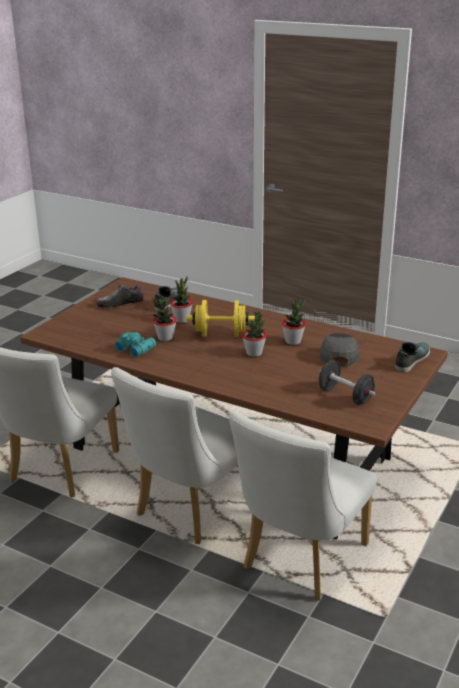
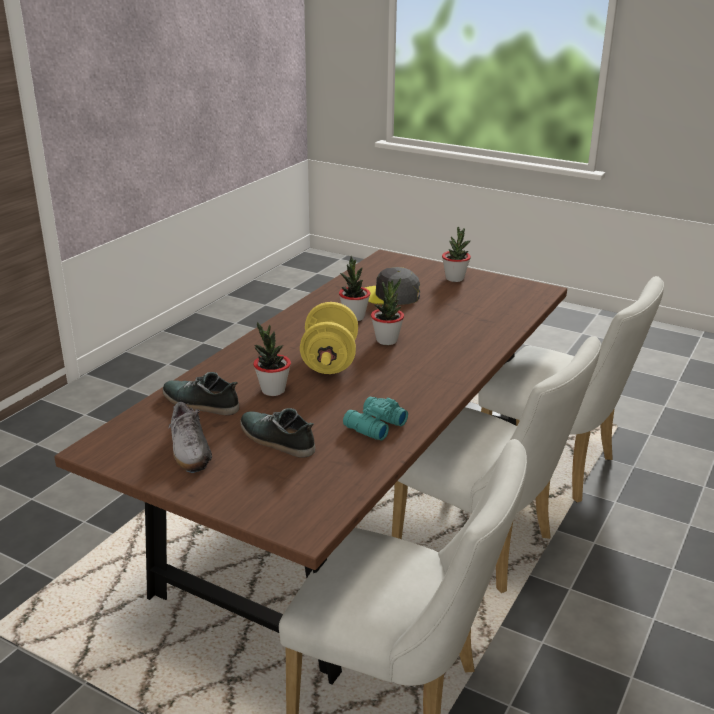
camera: 90 degrees left, 0 degrees up
potted plant [152,296,177,341] -> potted plant moved to [442,227,471,282]
black dumbbell [319,360,375,405] -> none
shoe [395,342,430,372] -> shoe moved to [241,408,315,458]

